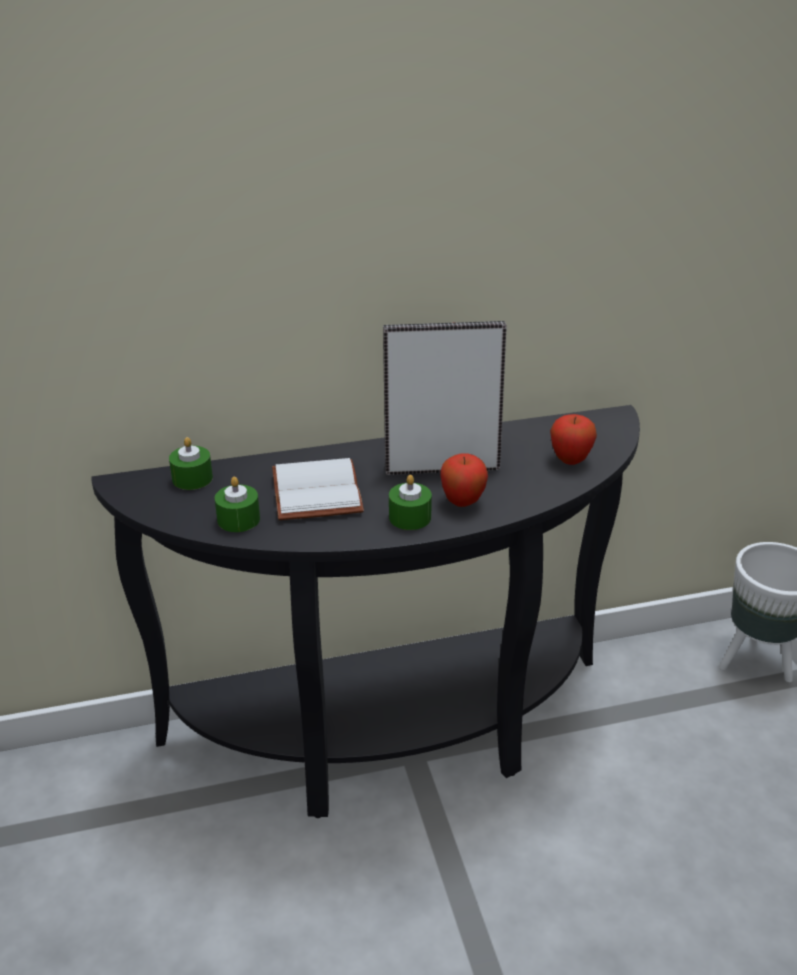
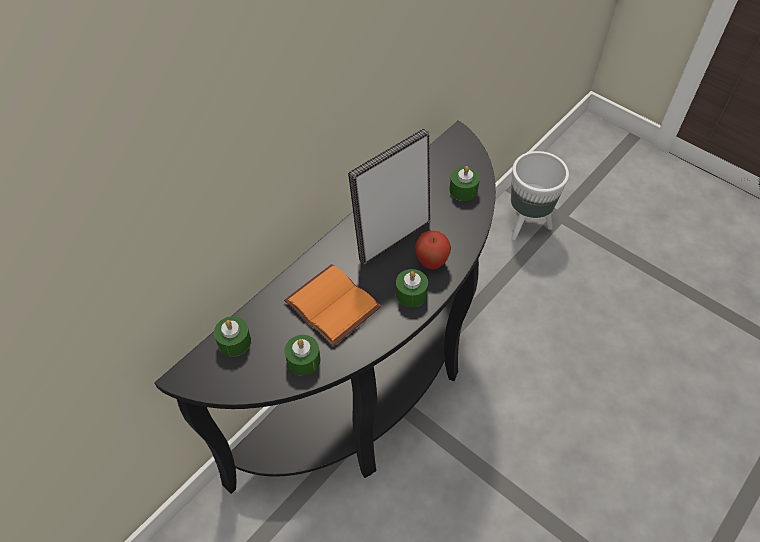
camera: 35 degrees left, 20 degrees up
white book [272,458,364,520] -> orange book [284,264,381,346]
apple [550,414,597,465] -> green candle [449,166,480,201]

